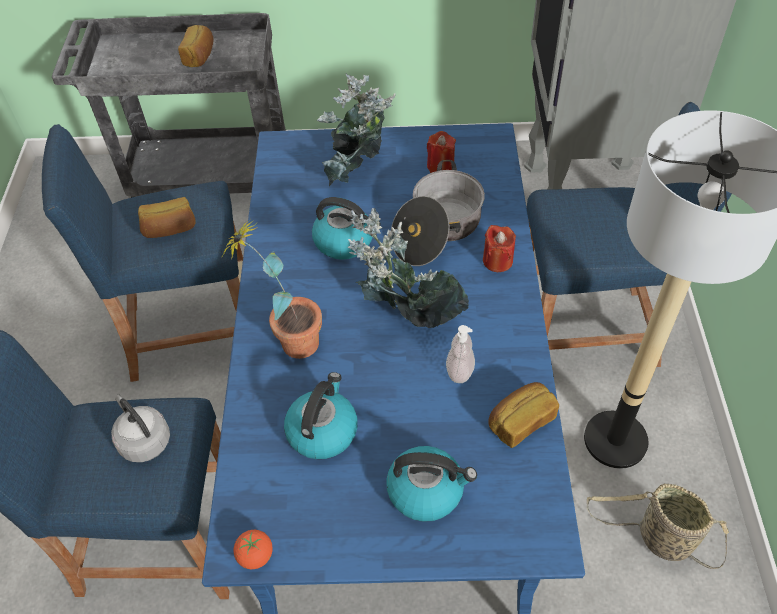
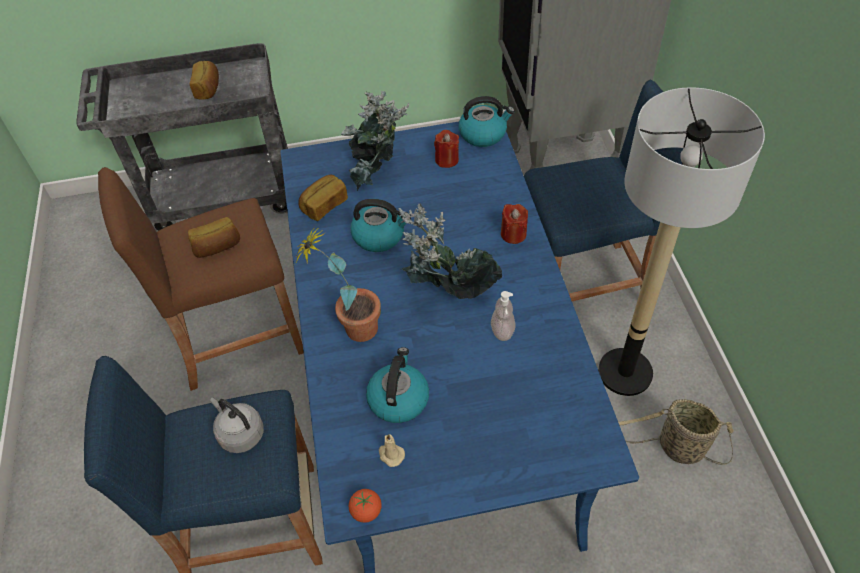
camera: 10 degrees left, 0 degrees up
blue stool [42,124,243,382] -> brown stool [98,167,304,391]
kettle [386,446,477,522] -> kettle moved to [459,96,515,147]
cooking pot [391,160,485,266] -> none
bread [488,382,559,448] -> bread moved to [298,175,348,221]
none -> beige candle [379,434,405,467]

